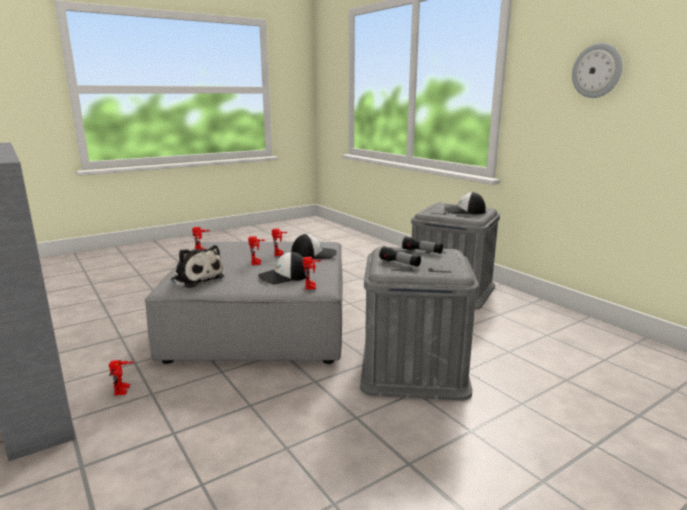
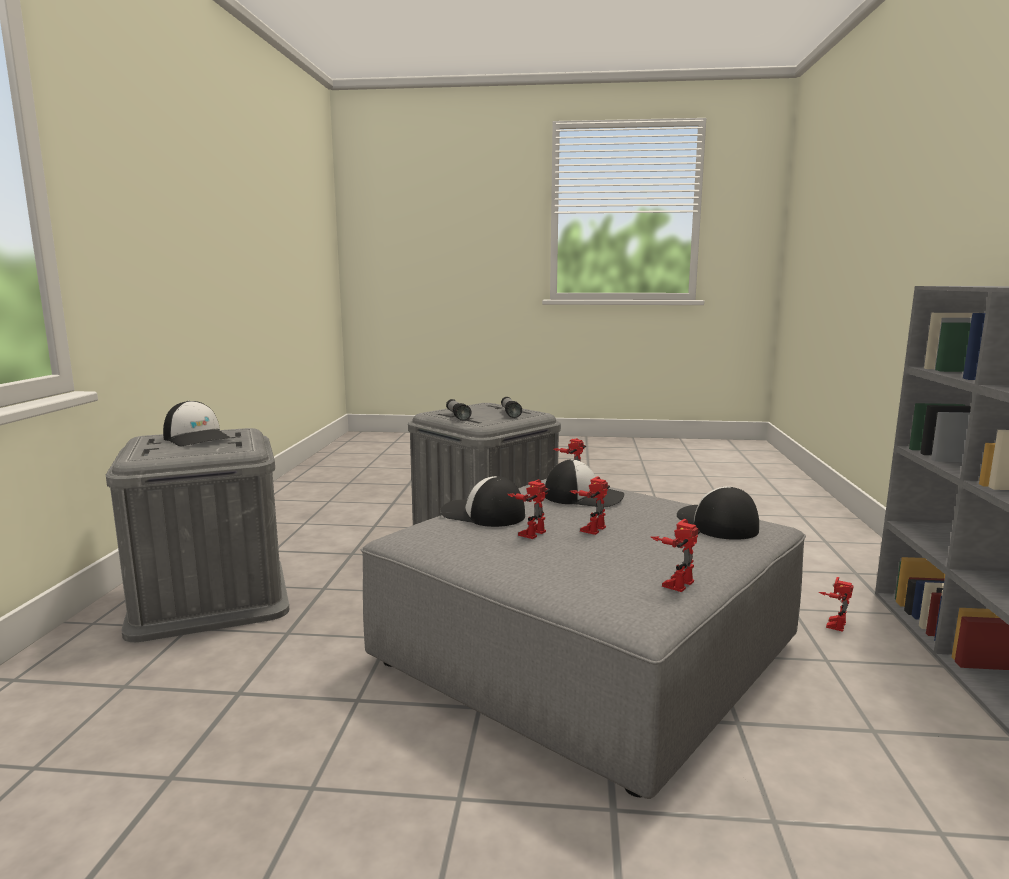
camera: 140 degrees left, 5 degrees down
plush toy [171,245,224,288] -> cap [677,486,759,540]
wall clock [572,43,623,98] -> none

